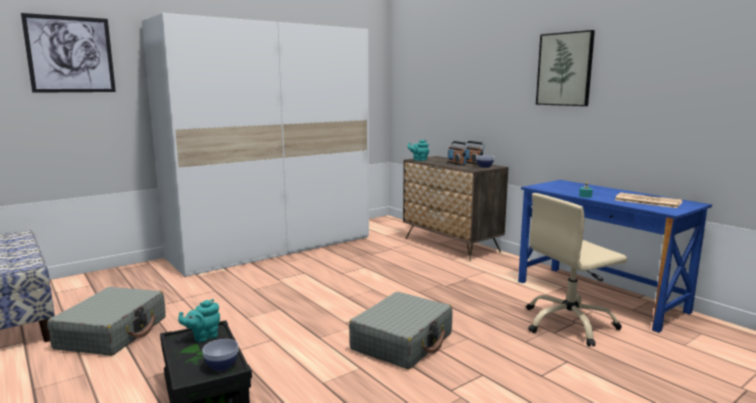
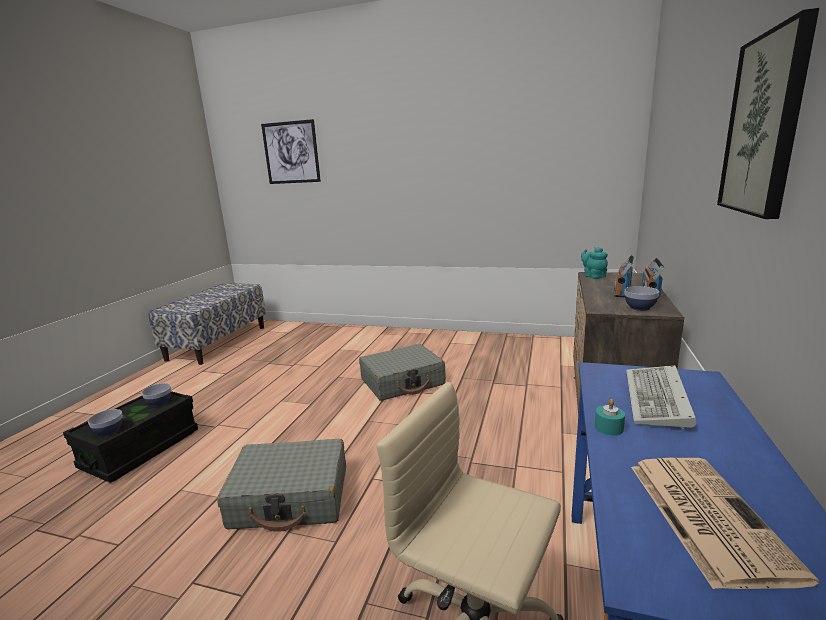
camera: 55 degrees right, 5 degrees up
grey suitcase [47,287,166,356] -> grey suitcase moved to [359,344,446,401]
white wardrobe [142,13,369,277] -> none
turquoise teapot [178,299,220,342] -> bowl [142,383,171,407]
none -> keyboard [626,365,696,429]

